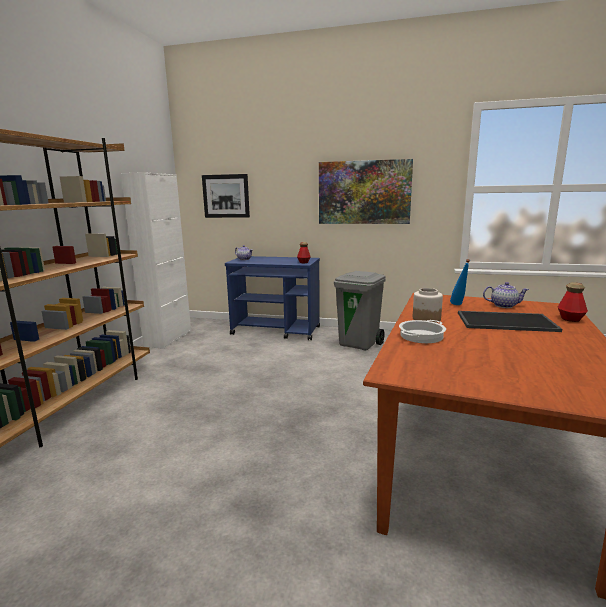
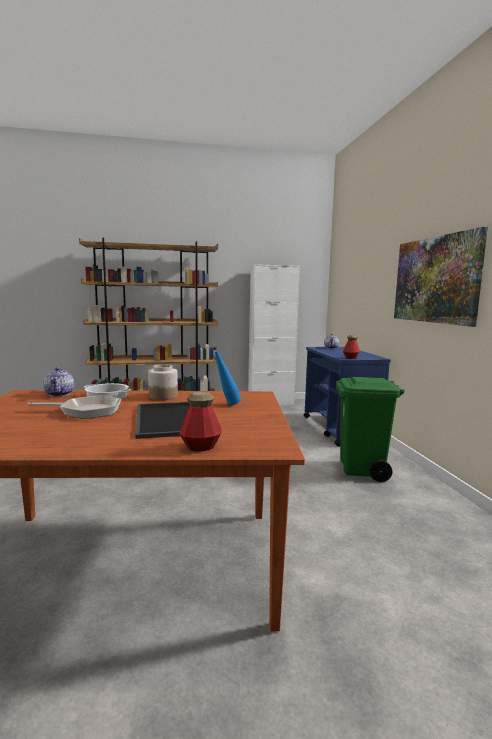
camera: 65 degrees right, 5 degrees down
picture [202,174,250,218] -> none
grey trash can [334,271,386,350] -> green trash can [336,377,405,482]
teapot [483,282,529,308] -> teapot moved to [43,367,74,397]
none -> frying pan [27,395,122,419]

